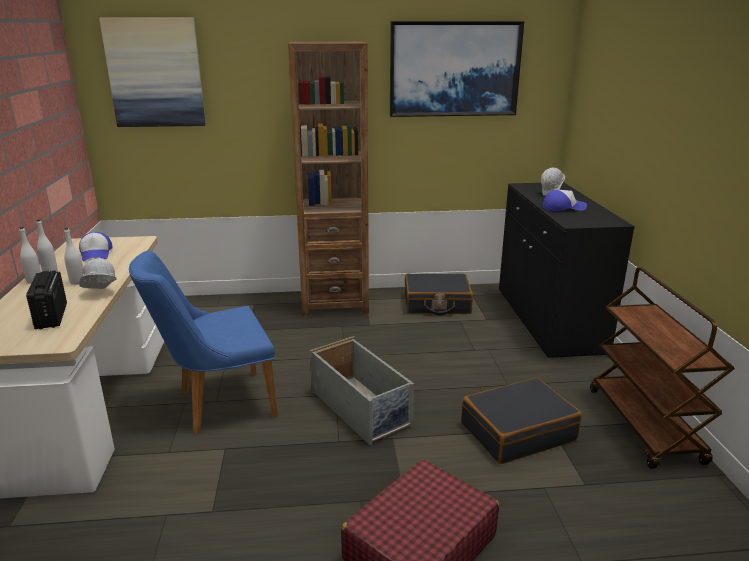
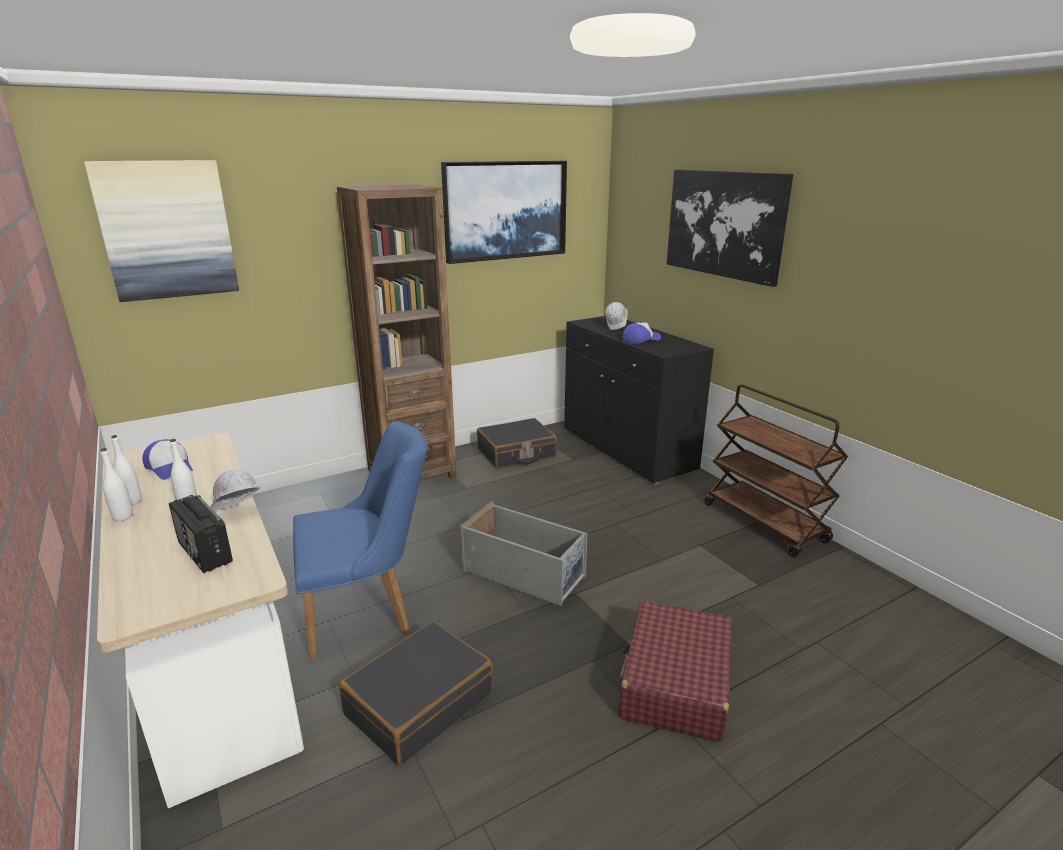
camera: 25 degrees left, 0 degrees up
blue chair [129,251,278,435] -> blue chair turned 150 degrees counterclockwise [293,421,427,661]
black suitcase [461,378,582,464] -> black suitcase moved to [339,621,493,766]
none -> picture [667,169,793,287]

